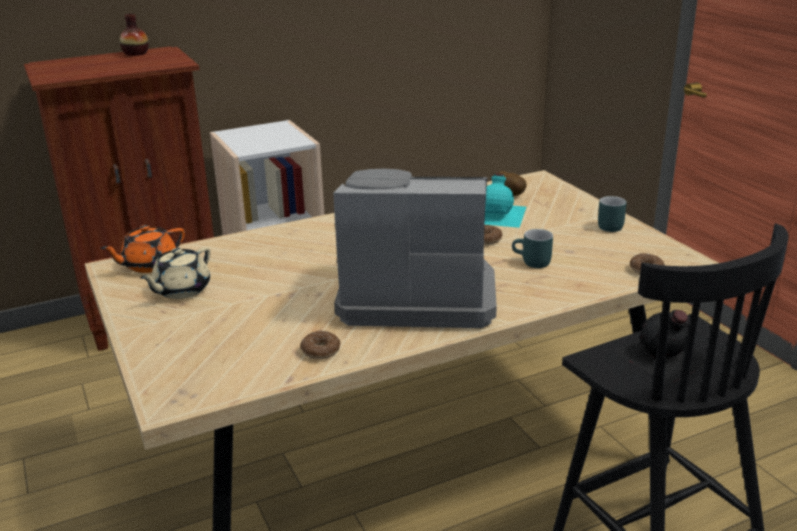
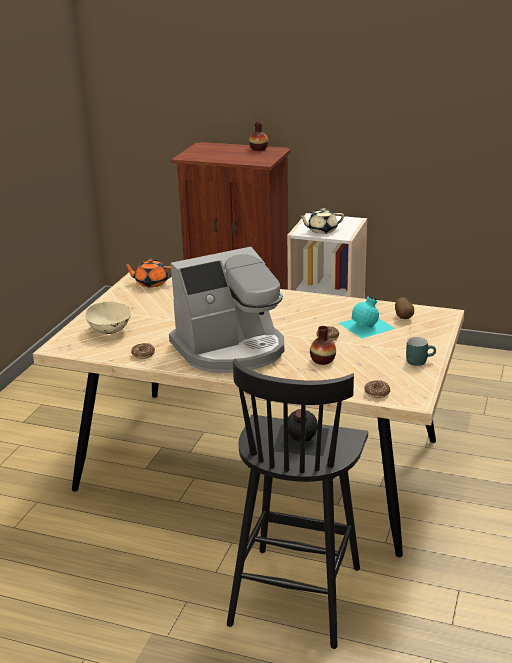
camera: 45 degrees right, 0 degrees up
beige teapot [140,247,211,299] -> beige teapot moved to [299,208,344,234]
coffee machine [333,169,497,328] -> coffee machine turned 105 degrees clockwise [169,247,284,373]
turquoise mug [512,229,553,268] -> vase [310,326,336,365]
none -> beige bowl [85,301,131,334]

